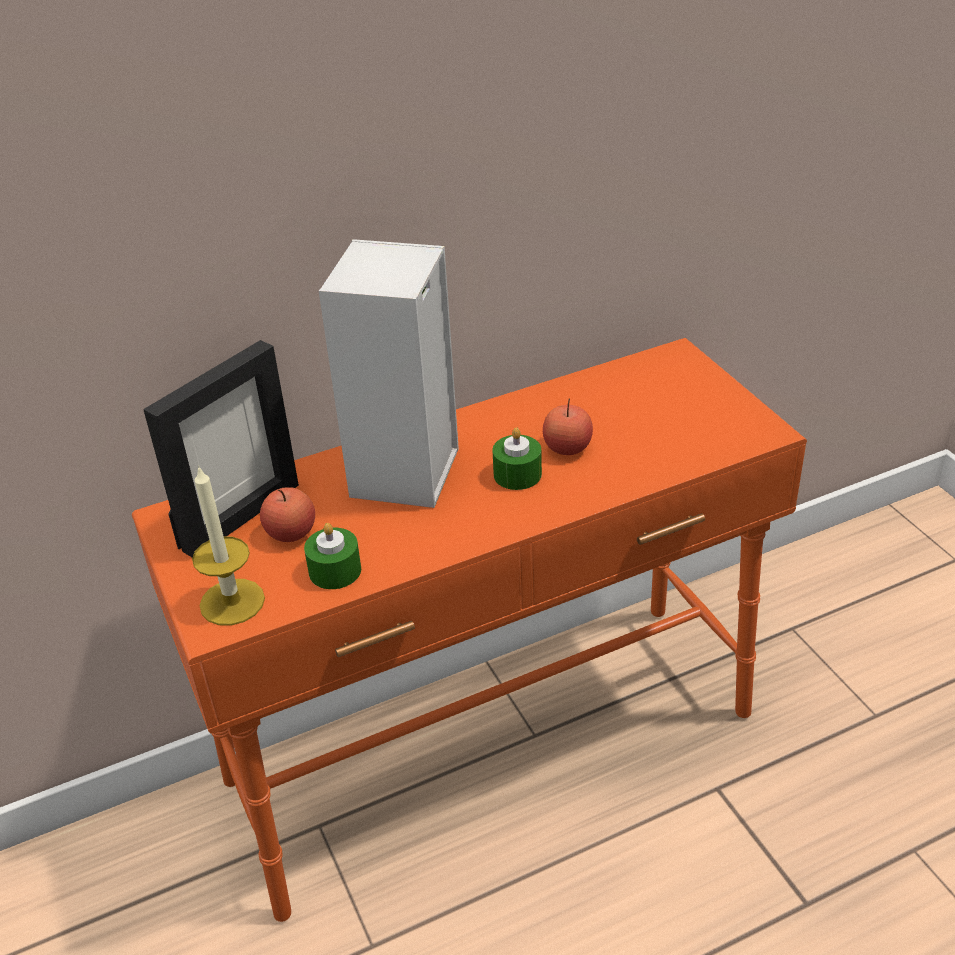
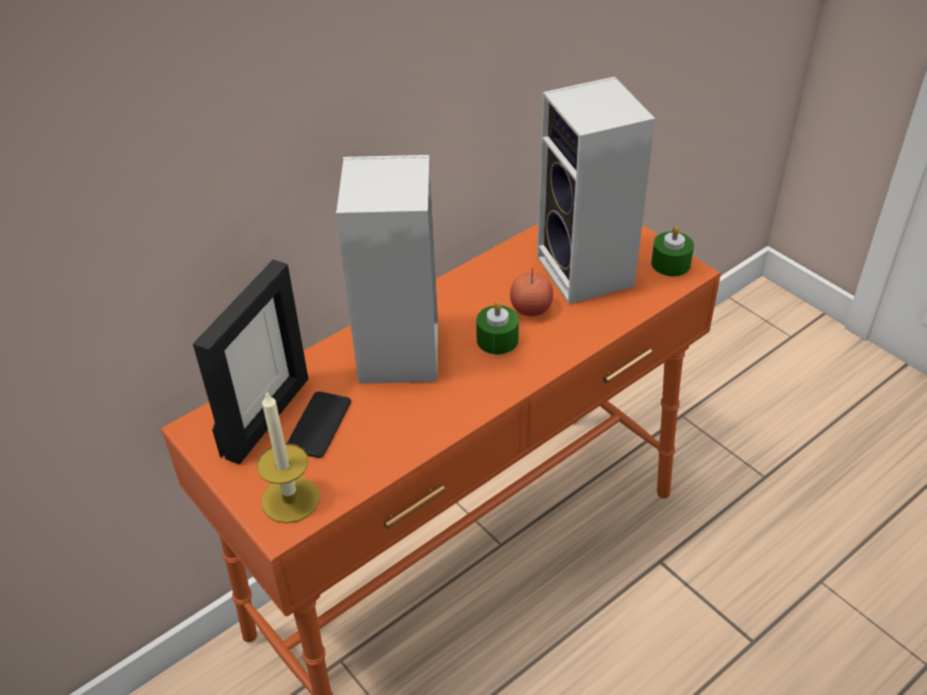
camera: 15 degrees left, 5 degrees up
apple [260,487,315,542] -> phone [287,392,351,458]
green candle [304,523,361,589] -> green candle moved to [651,226,694,276]
none -> speaker [537,77,655,304]

